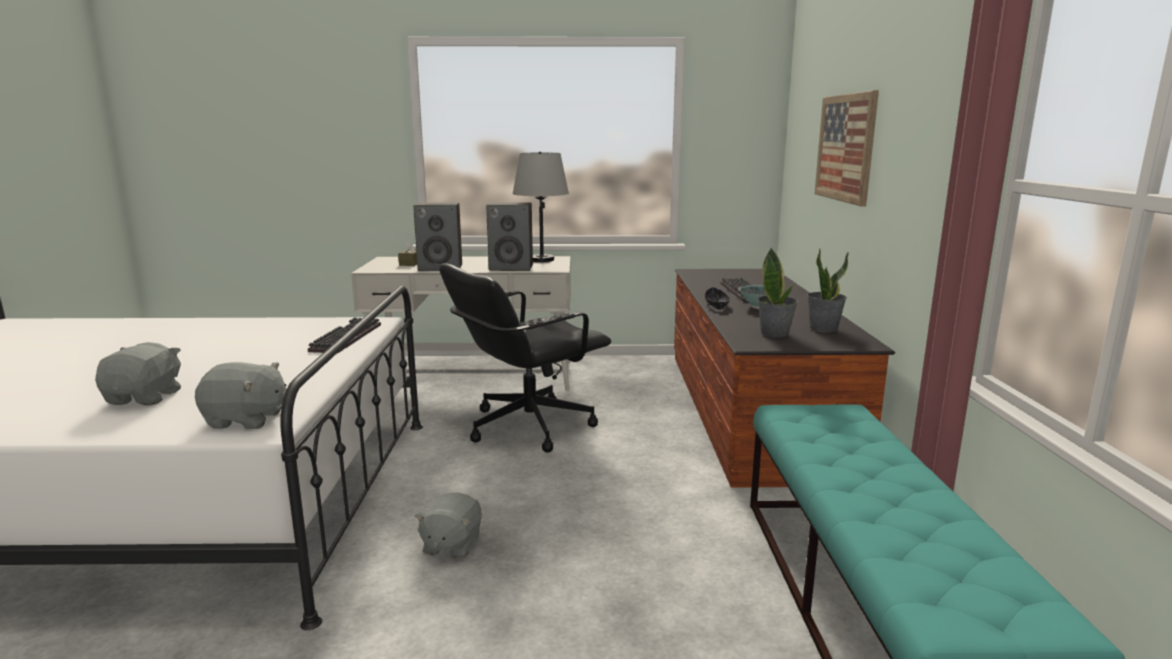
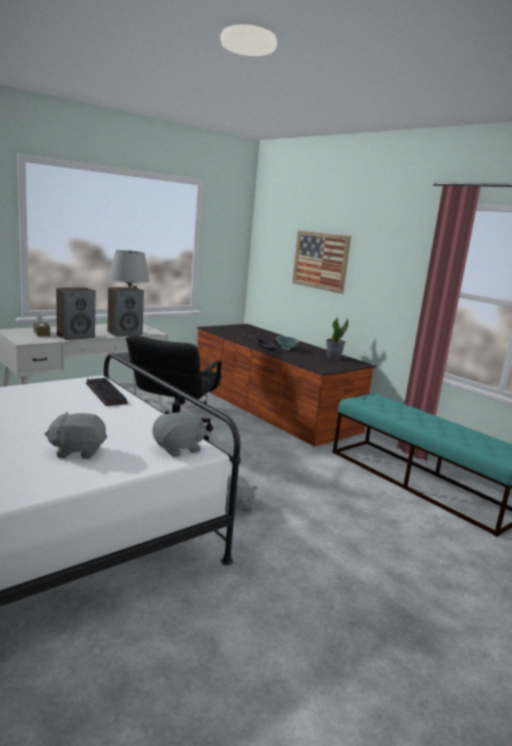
camera: 40 degrees left, 0 degrees up
grey plush toy [95,342,181,405] -> grey plush toy turned 60 degrees counterclockwise [45,412,107,459]
potted plant [758,248,798,338] -> none

